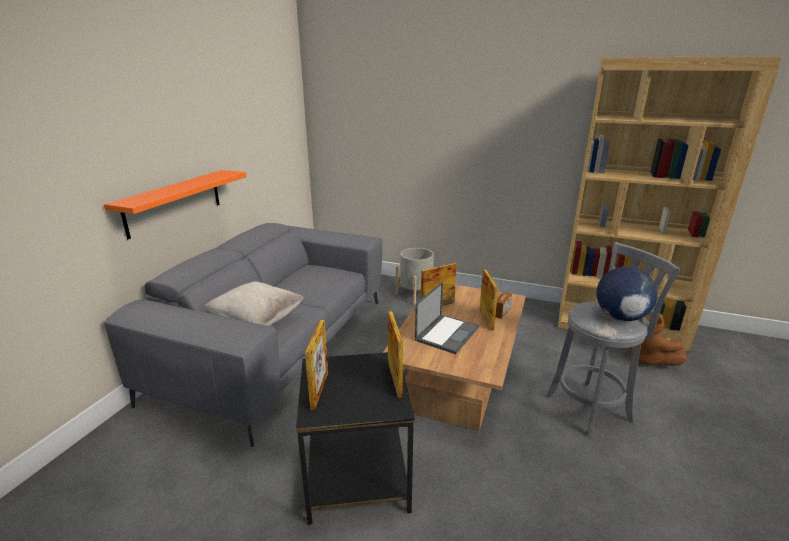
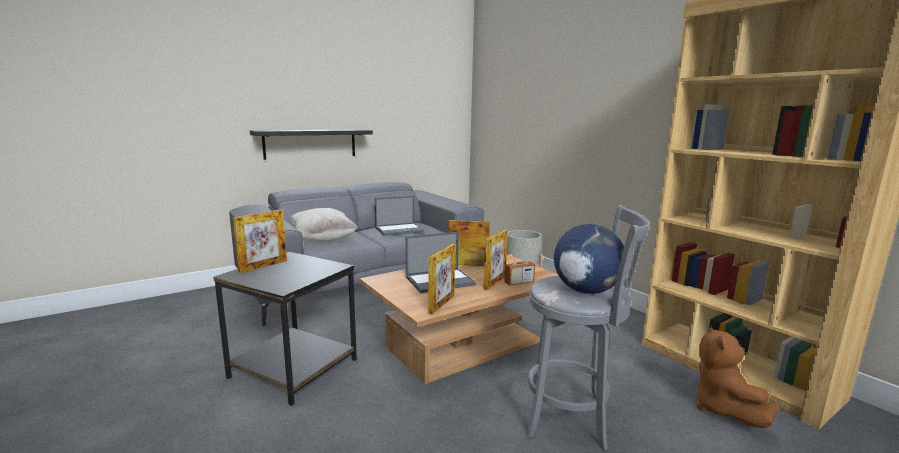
camera: 35 degrees right, 10 degrees down
orange shelf [104,170,247,239] -> black shelf [250,129,373,160]
picture frame [388,311,403,398] -> picture frame moved to [428,244,455,315]
none -> laptop [375,196,425,236]

